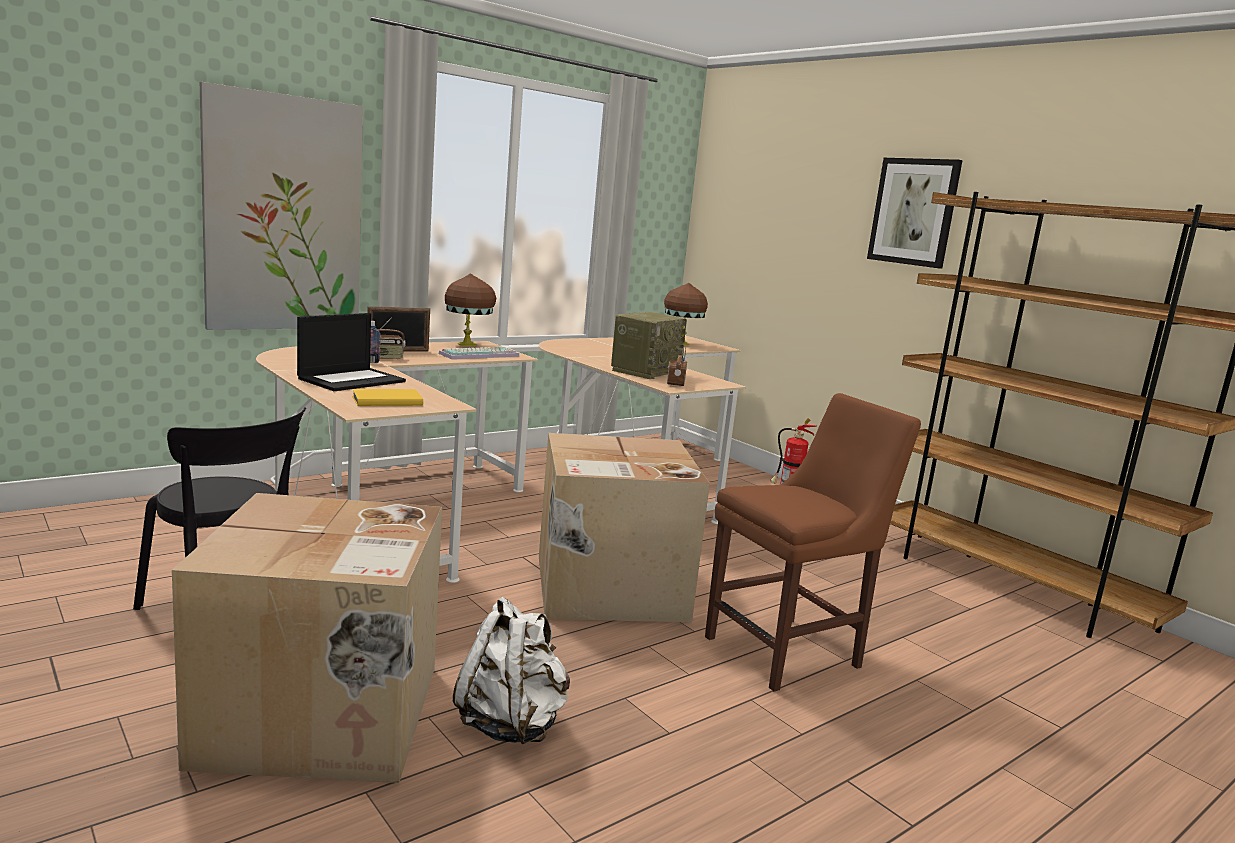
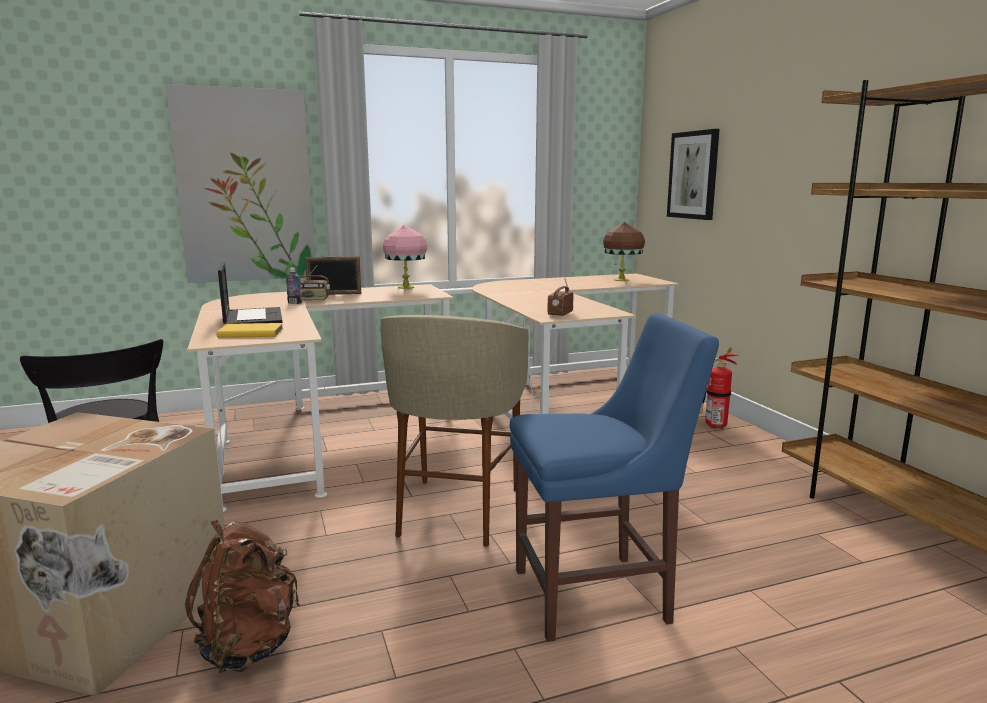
camera: 20 degrees right, 0 degrees up
laptop [297,313,406,391] -> laptop turned 75 degrees counterclockwise [218,262,282,325]
keyboard [439,347,519,359] -> none
brown table lamp [445,274,496,346] -> pink table lamp [383,225,427,289]
white backpack [453,596,570,744] -> brown backpack [185,519,299,673]
cardboard box [539,433,710,623] -> beige stool [380,315,529,547]
radio [611,312,687,379] -> none
brown chair [705,393,921,691] -> blue chair [510,313,719,642]
picture [867,158,963,269] -> picture moved to [667,129,720,220]

